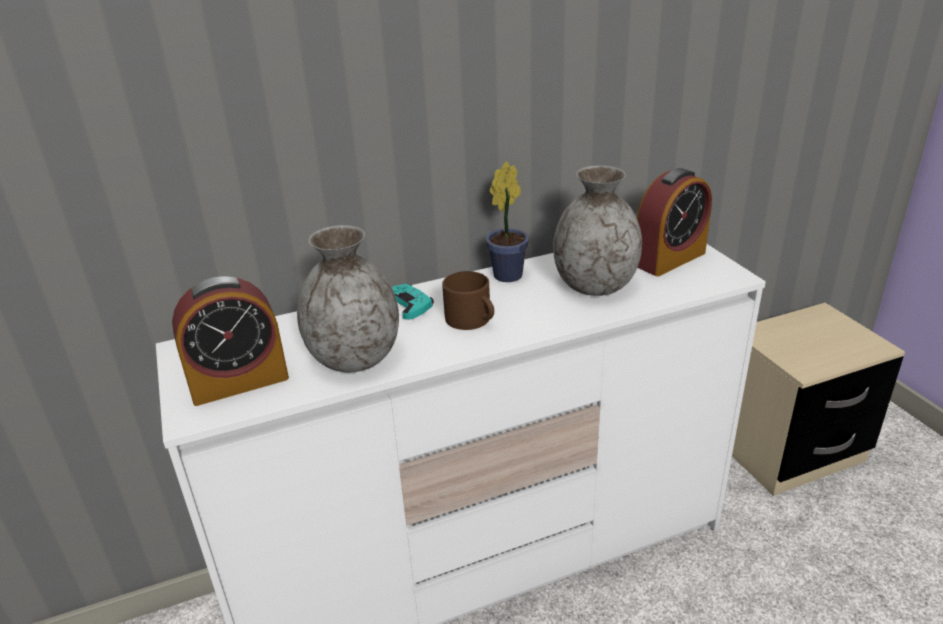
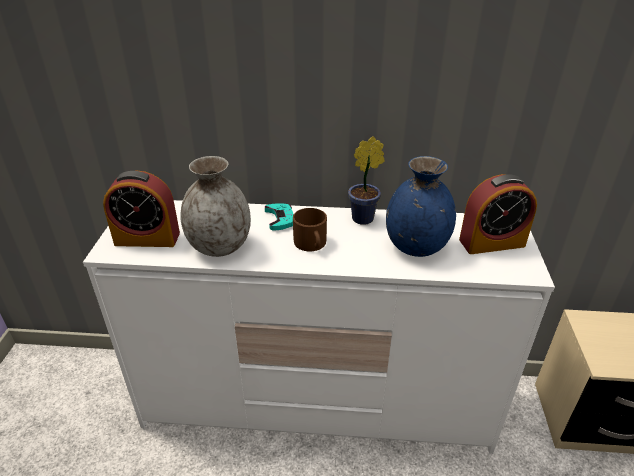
camera: 25 degrees right, 5 degrees up
grey vase [553,165,642,296] -> blue vase [386,156,456,257]

